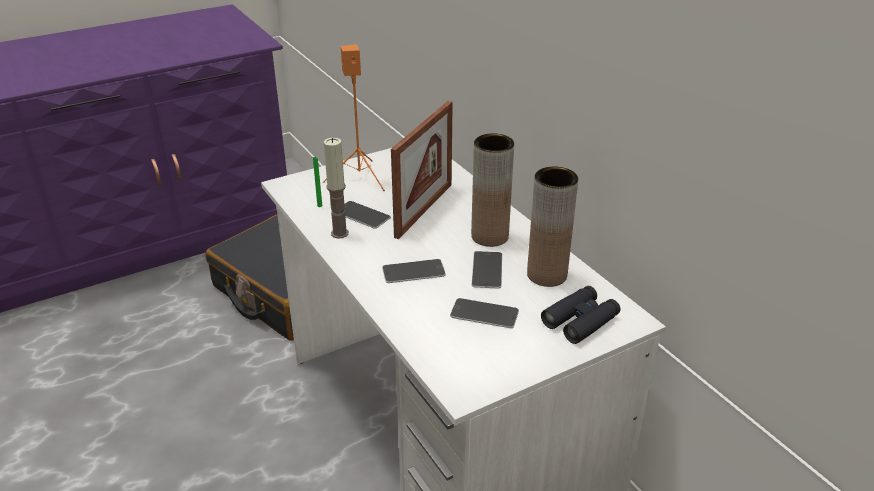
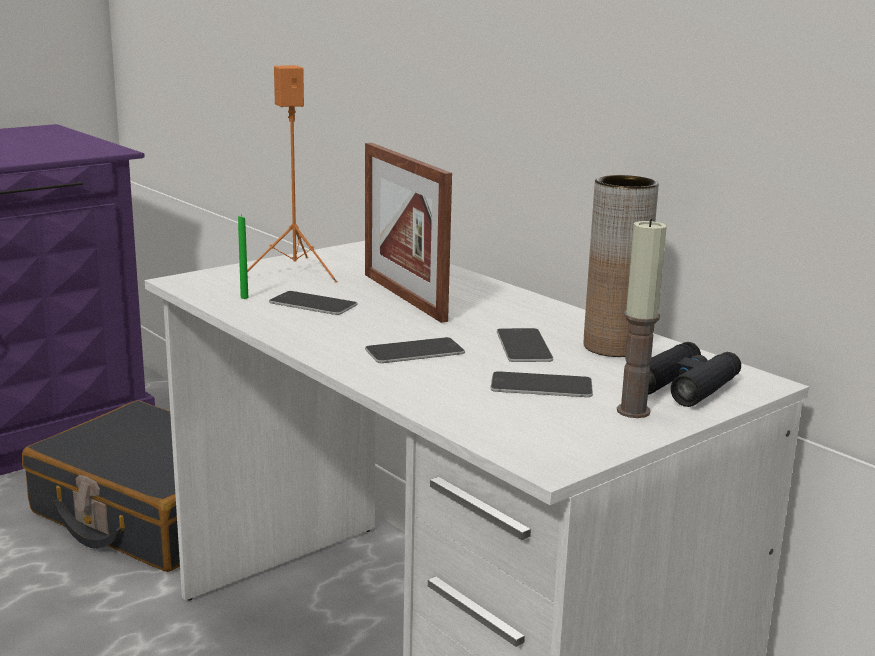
camera: 10 degrees left, 15 degrees down
candle [324,138,349,239] -> candle moved to [617,218,667,418]
picture frame [391,101,453,239] -> picture frame turned 135 degrees clockwise [365,143,452,323]
brown vase [471,133,514,247] -> none

